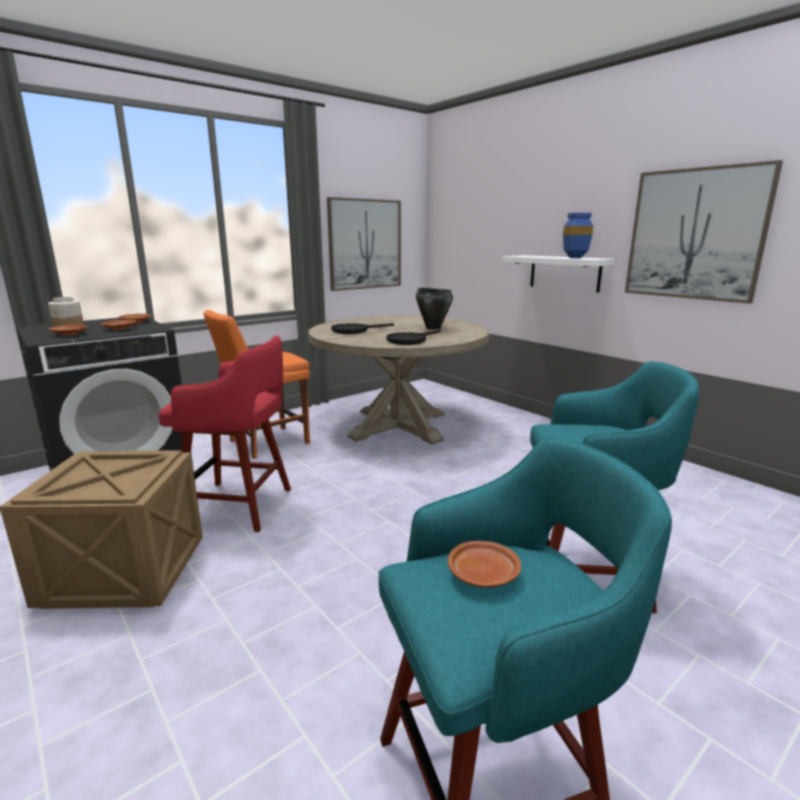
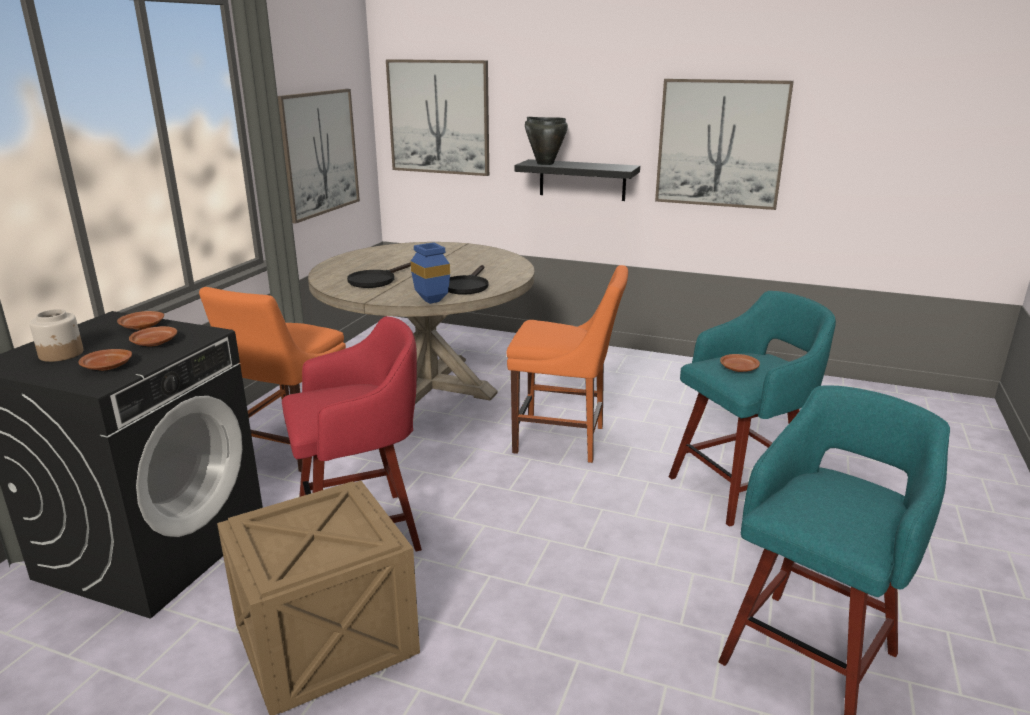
camera: 30 degrees left, 5 degrees up
black cooking pot [416,288,453,330] -> black cooking pot moved to [525,117,568,165]
brown plate [448,541,521,587] -> brown plate moved to [720,354,760,372]
white shelf [502,255,615,292] -> black shelf [515,159,640,201]
blue vase [563,213,593,258] -> blue vase moved to [411,242,450,304]
none -> picture [386,59,489,176]
none -> orange chair [506,265,628,463]

